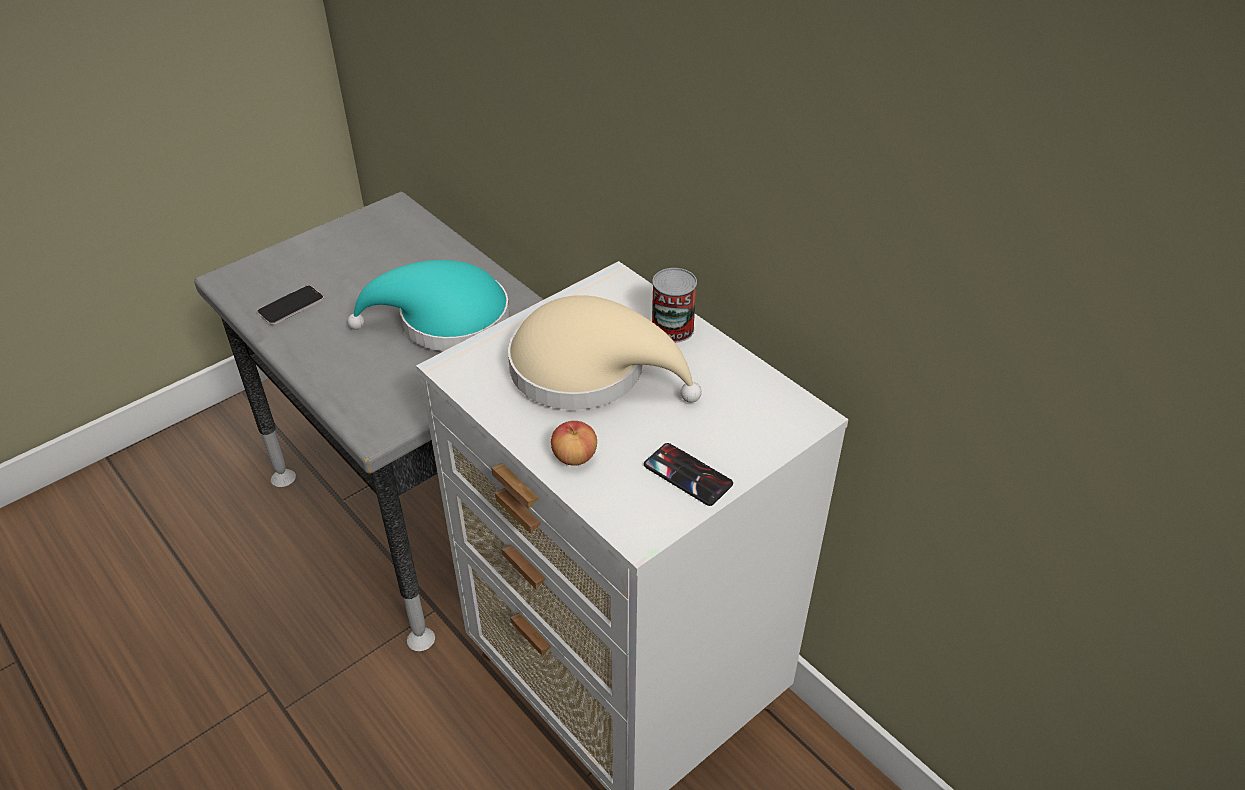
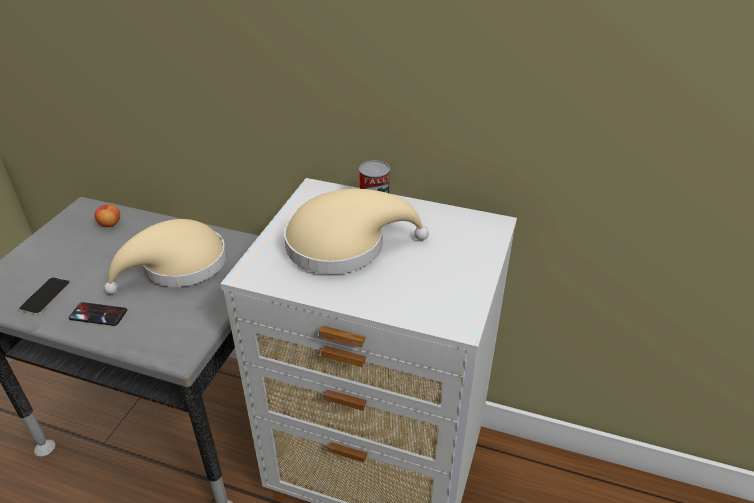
camera: 30 degrees left, 5 degrees down
turquoise hat [348,260,509,351] -> beige hat [104,219,226,294]
apple [551,421,597,466] -> apple moved to [94,204,120,227]
phone [644,443,733,506] -> phone moved to [69,302,127,326]

